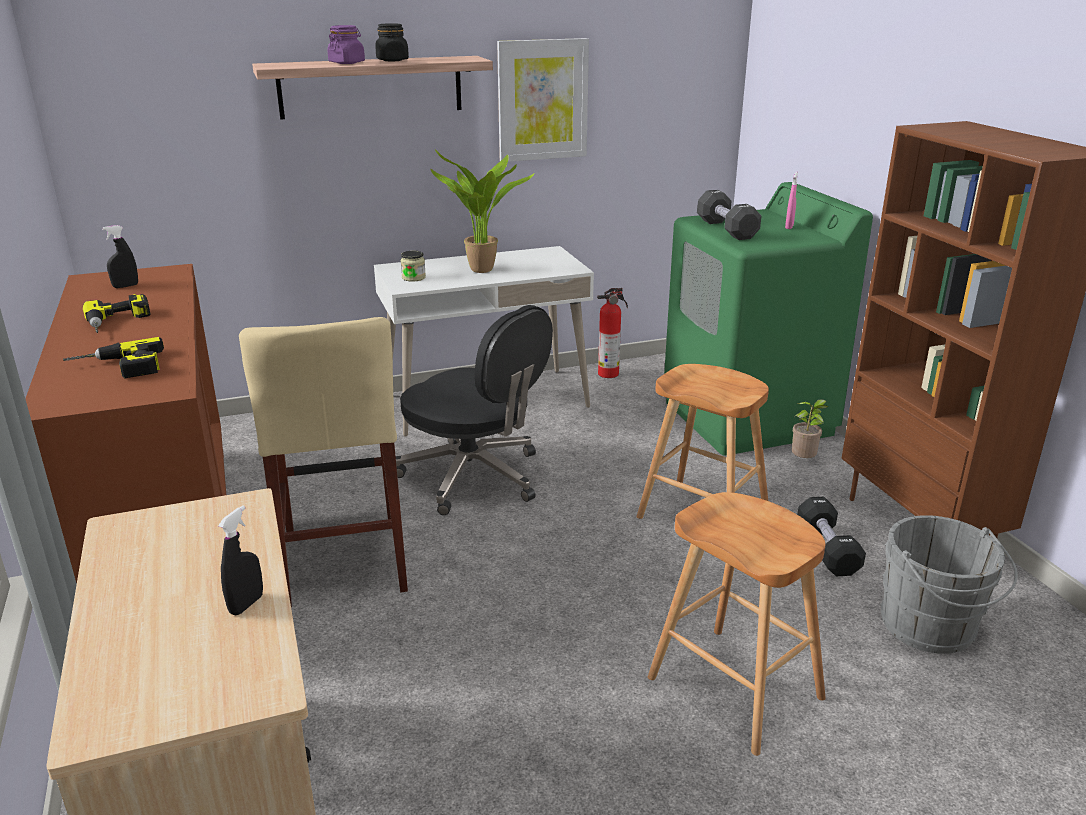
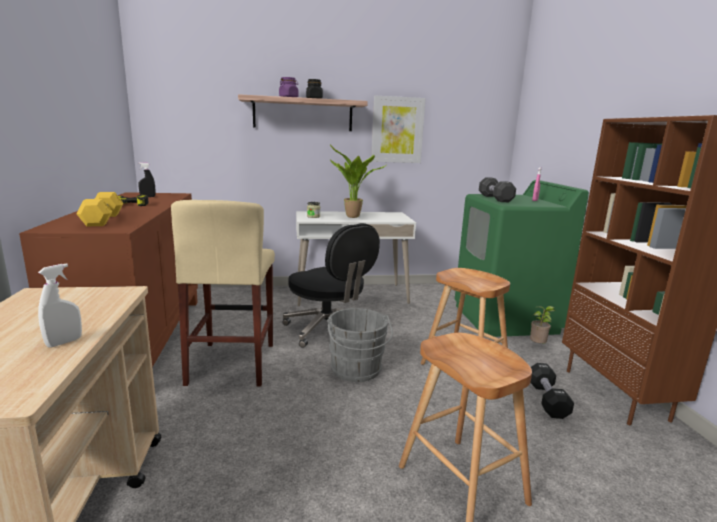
camera: 10 degrees right, 10 degrees down
power drill [63,337,164,378] -> yellow dumbbell [76,192,124,226]
black spray bottle [218,505,263,615] -> white spray bottle [38,263,82,348]
fire extinguisher [597,288,628,378] -> none
grey bucket [880,515,1018,654] -> grey bucket moved to [327,308,393,382]

